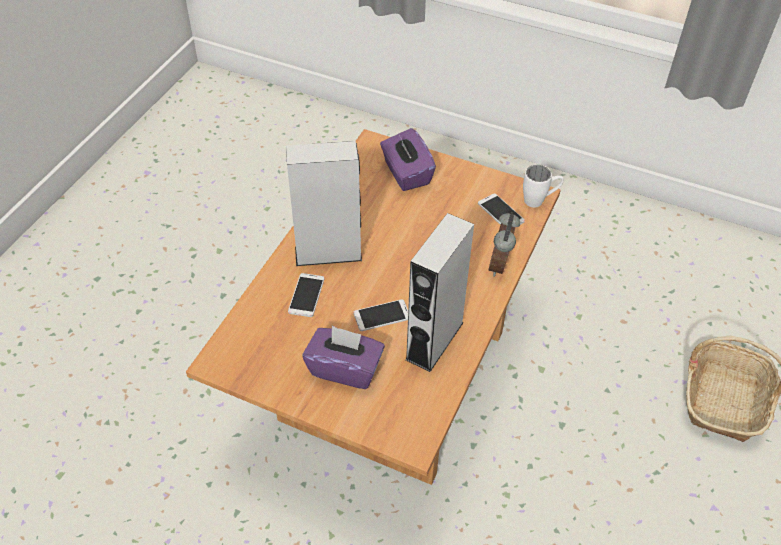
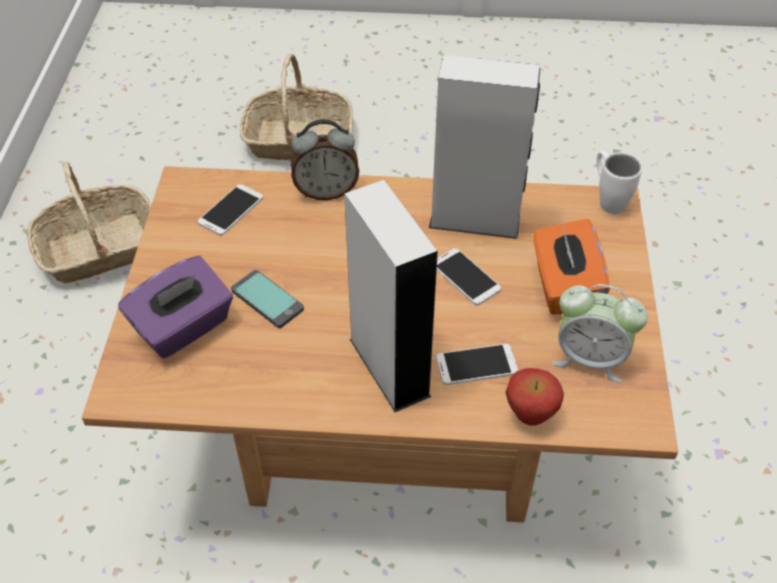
camera: 110 degrees left, 0 degrees up
purple tissue box [303,326,385,389] -> orange tissue box [533,219,610,314]
white mug [523,165,564,208] -> white mug moved to [597,151,642,214]
none -> basket [26,161,152,283]
none -> phone [231,270,304,328]
none -> apple [506,368,564,425]
none -> alarm clock [552,284,648,382]

